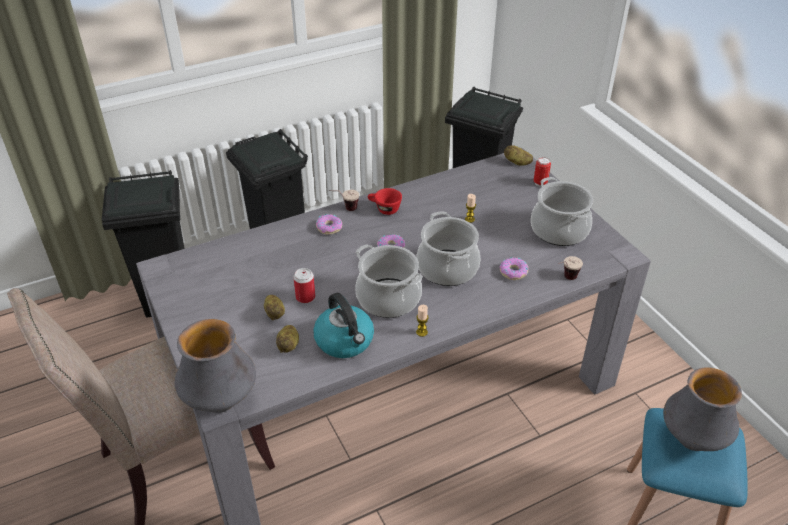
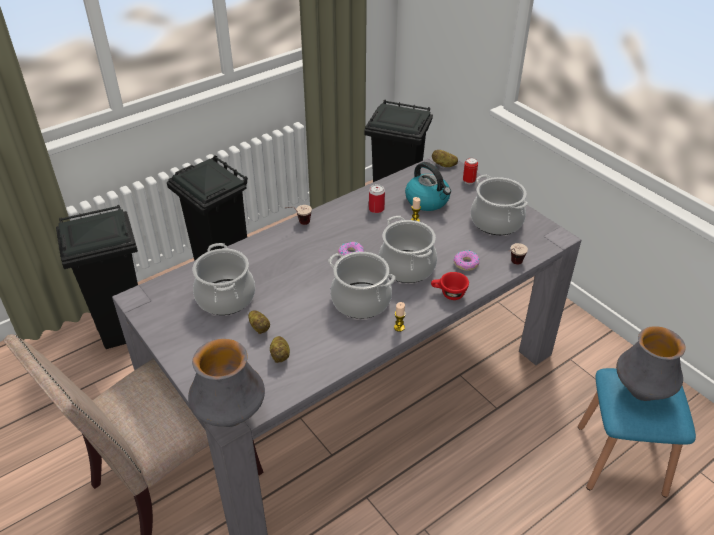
camera: 10 degrees left, 0 degrees up
can [293,268,315,303] -> can moved to [369,184,385,213]
kettle [313,293,374,358] -> kettle moved to [405,162,451,211]
donut [316,214,342,235] -> none
red cup [368,188,402,215] -> red cup moved to [431,272,469,300]
none -> cooking pot [193,243,255,315]

